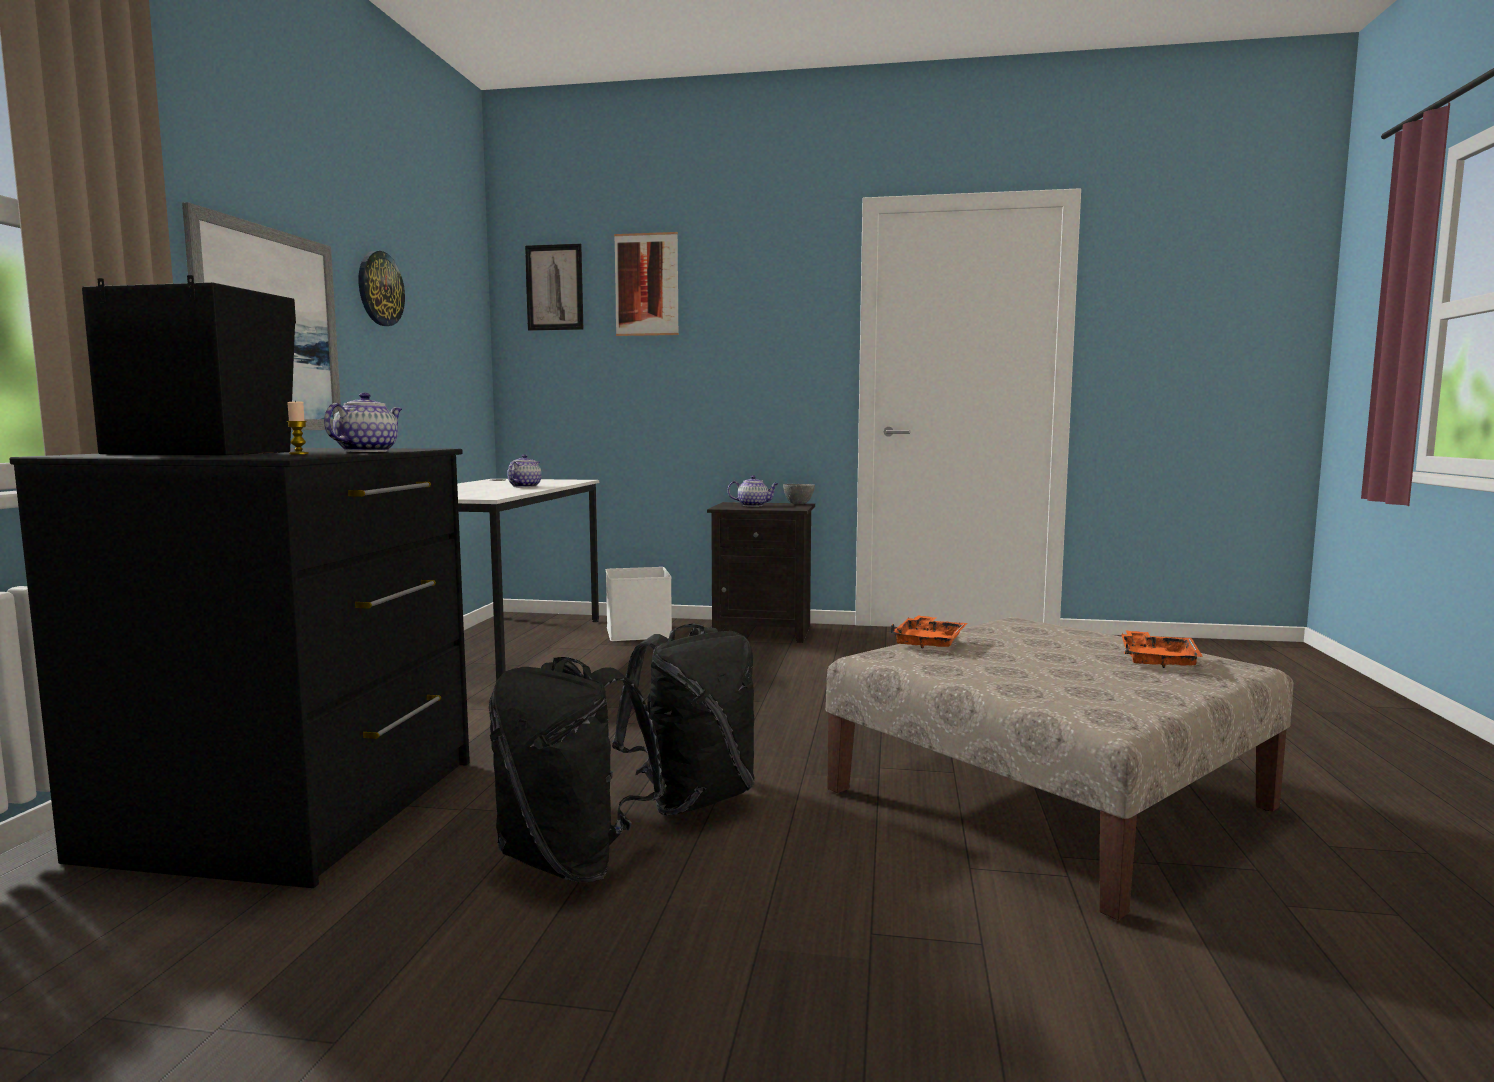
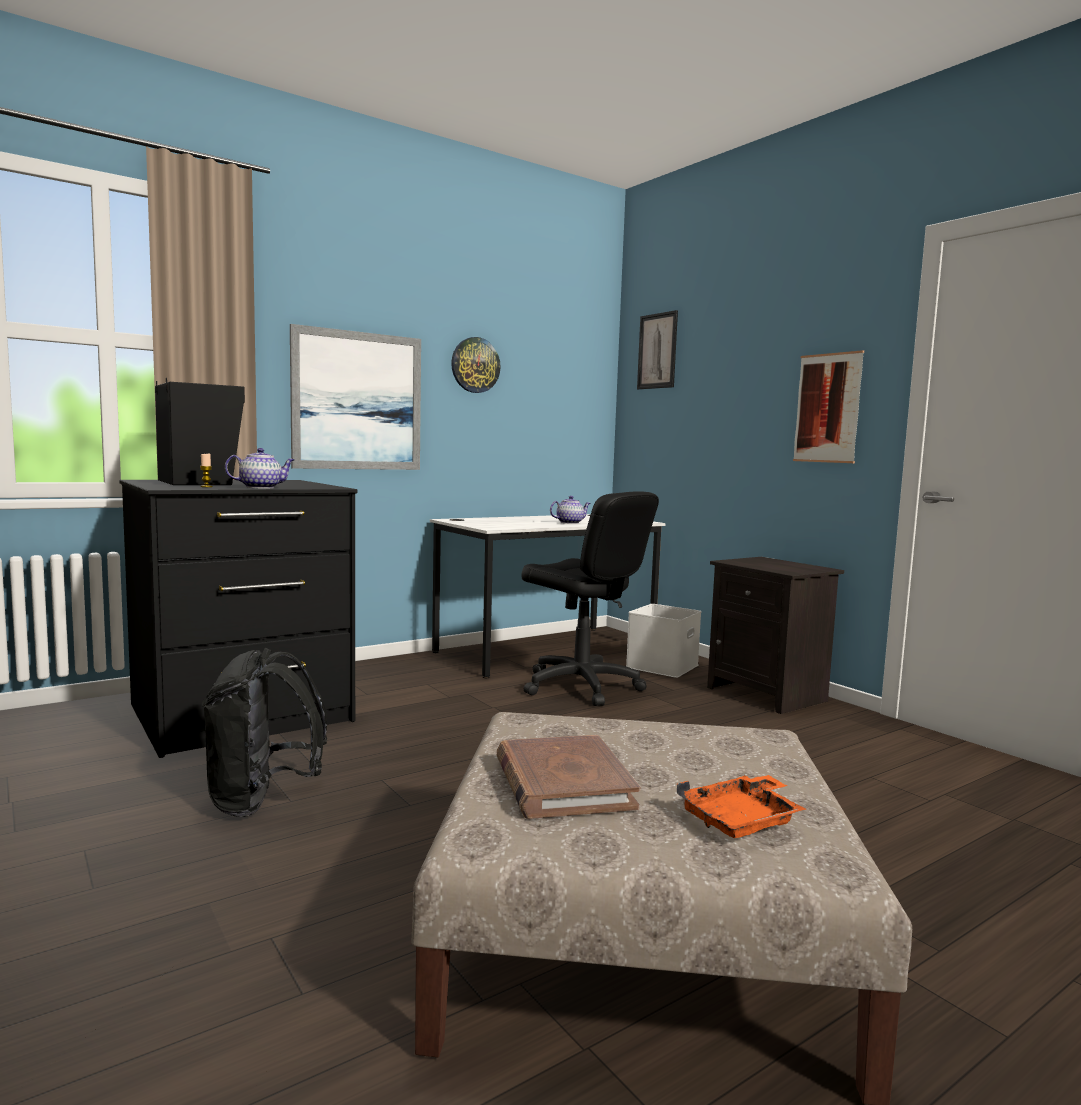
camera: 45 degrees right, 0 degrees up
black backpack [612,624,755,815] -> none
picture [614,232,679,336] -> picture moved to [793,350,864,463]
teapot [727,475,778,507] -> none
grey bowl [783,484,815,504] -> none
orange tray [890,615,968,649] -> none
none -> brown book [497,735,640,819]
none -> black office chair [521,491,659,706]

